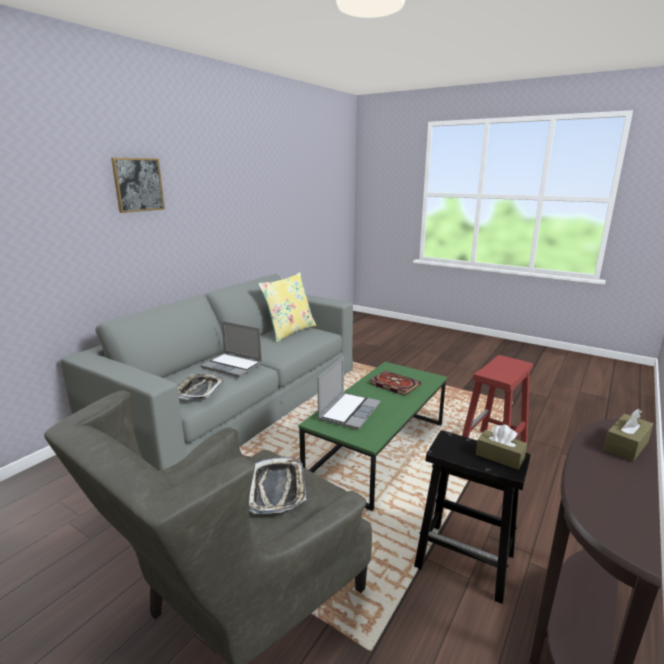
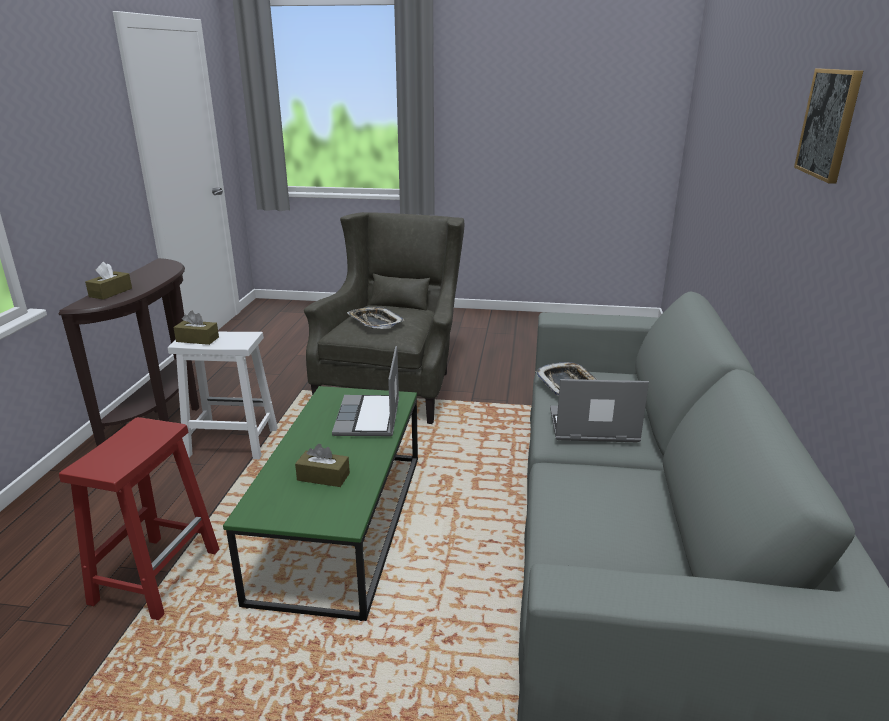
camera: 155 degrees right, 5 degrees up
yellow pillow [258,272,316,342] -> none
book [369,371,421,396] -> brown tissue box [295,444,350,487]
black stool [414,430,531,604] -> white stool [168,331,278,459]

